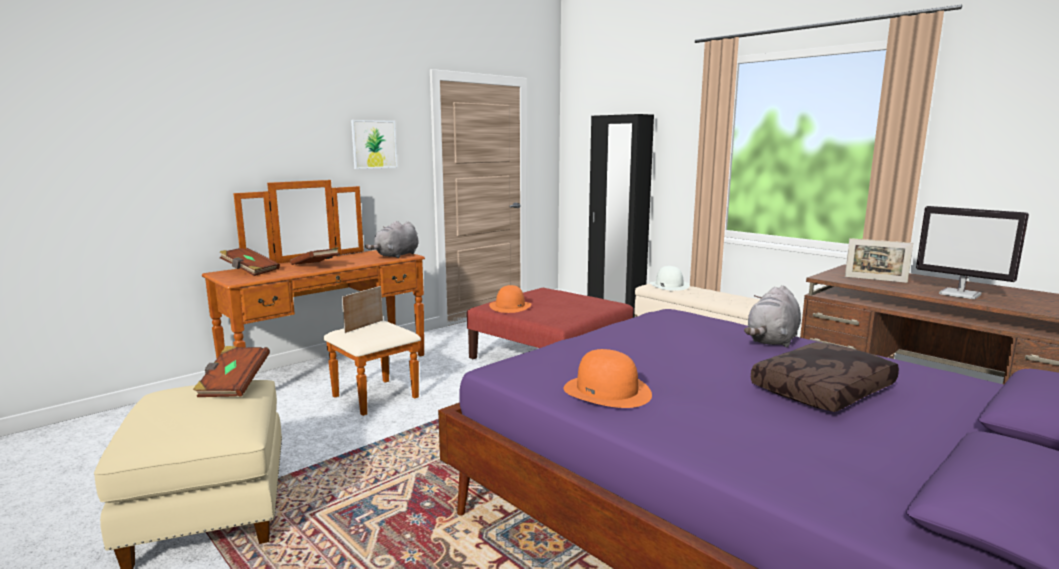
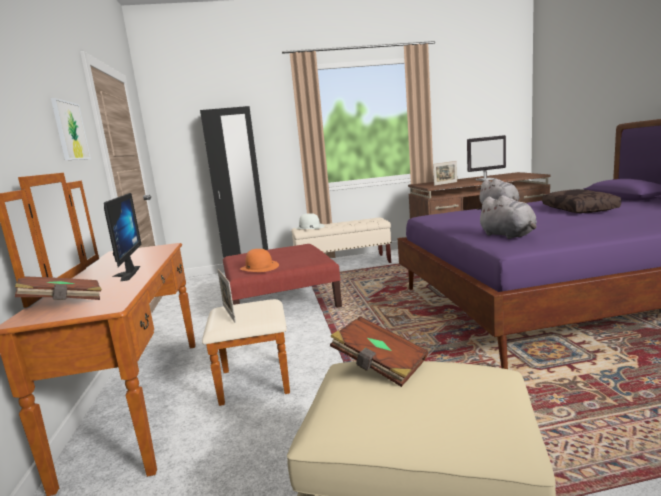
camera: 55 degrees left, 0 degrees up
brown book [290,247,339,265] -> monitor [104,193,141,281]
grey plush toy [365,221,418,258] -> grey plush toy moved to [477,195,537,239]
orange hat [564,349,652,408] -> none

